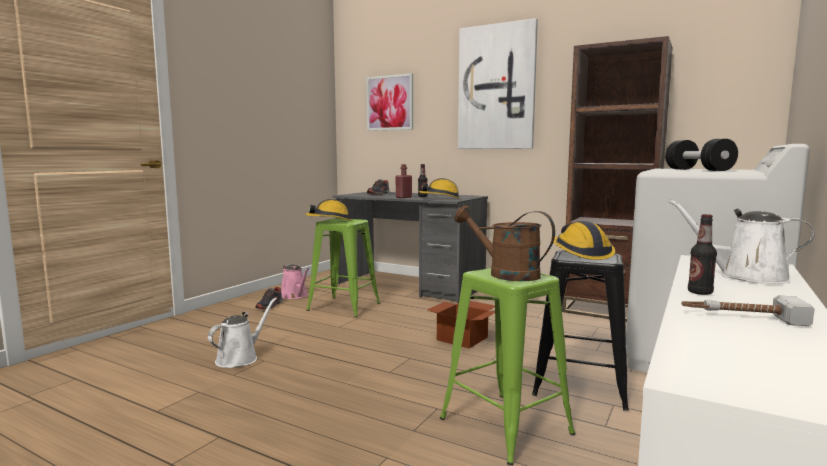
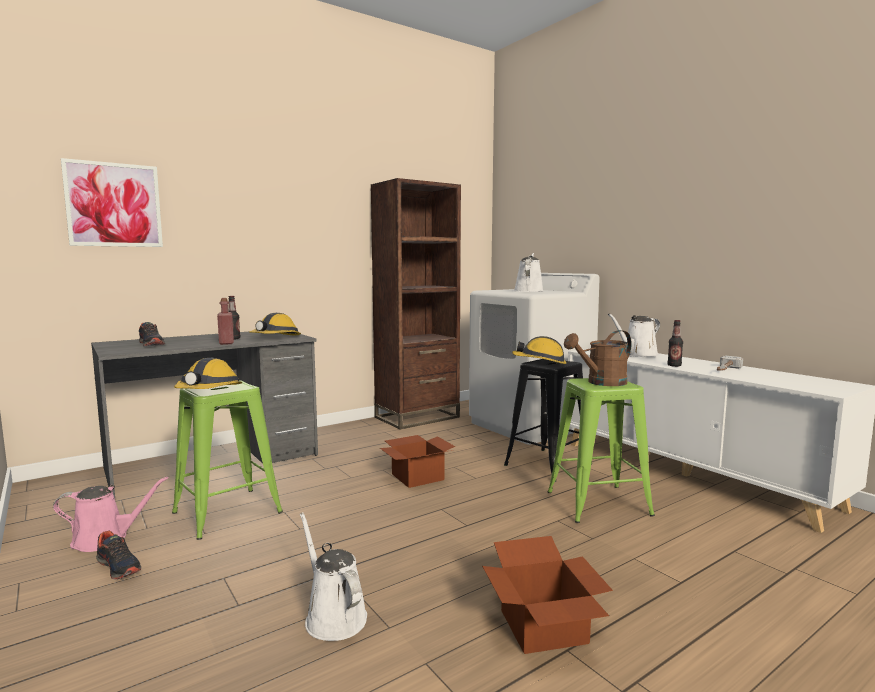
camera: 65 degrees left, 0 degrees up
picture [458,18,538,149] -> none
black dumbbell [665,139,738,171] -> white watering can [514,253,544,292]
none -> cardboard box [482,536,613,654]

